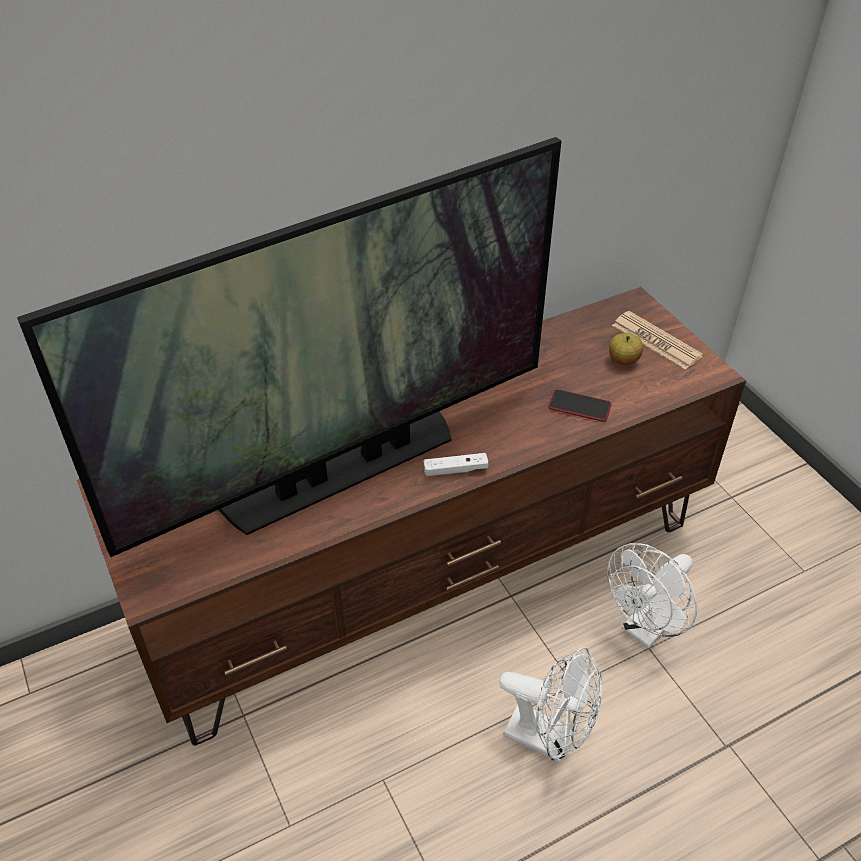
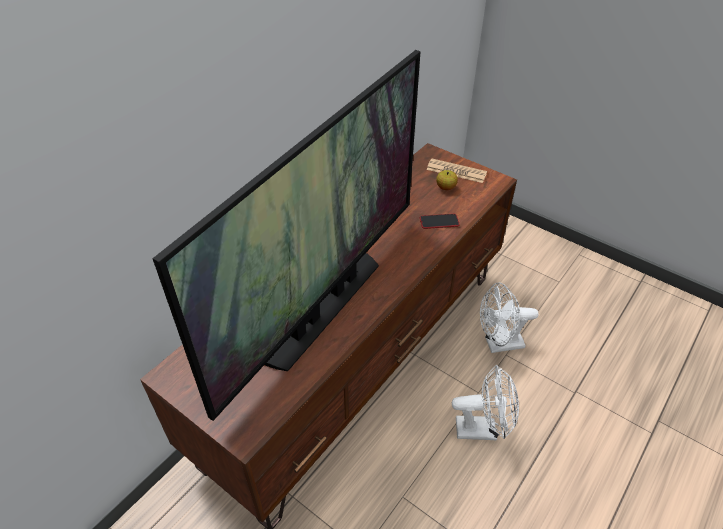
camera: 25 degrees left, 0 degrees up
white game controller [424,453,489,476] -> none
white fan [607,543,697,648] -> white fan turned 60 degrees clockwise [480,282,539,353]

